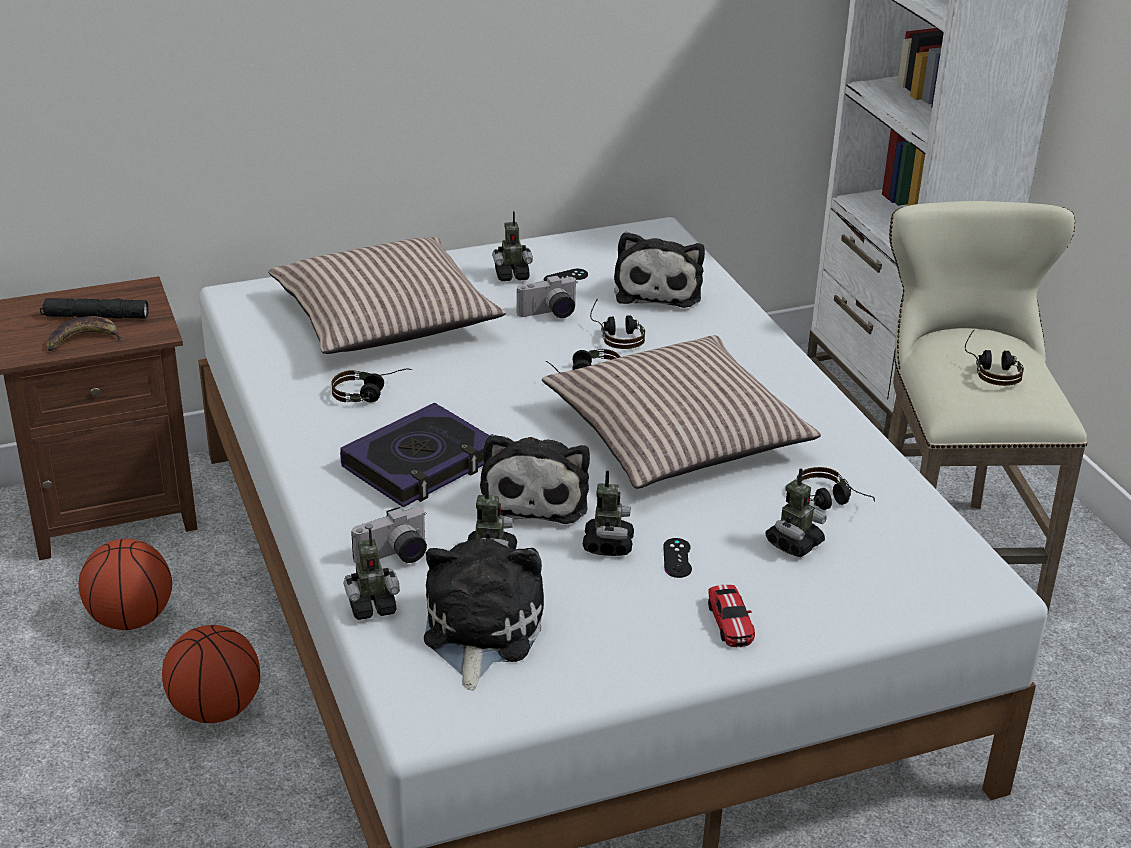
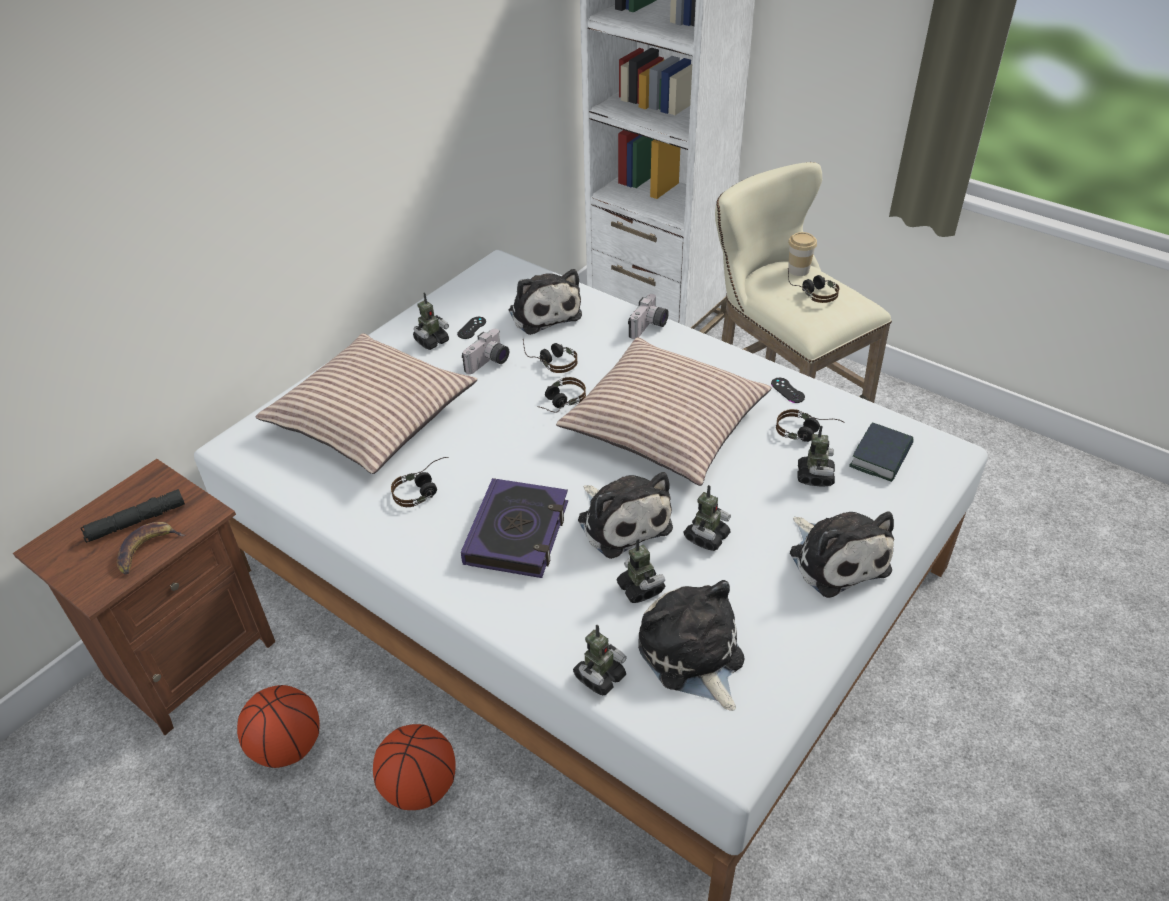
camera: 30 degrees left, 10 degrees up
camera [351,507,427,564] -> camera moved to [628,294,669,339]
toy robot [583,470,634,556] -> toy robot turned 60 degrees clockwise [684,485,731,551]
black game controller [663,538,692,578] -> black game controller moved to [771,378,805,403]
toy car [708,585,755,647] -> plush toy [790,511,894,598]
none -> cup [788,232,817,276]
none -> book [849,423,914,482]

